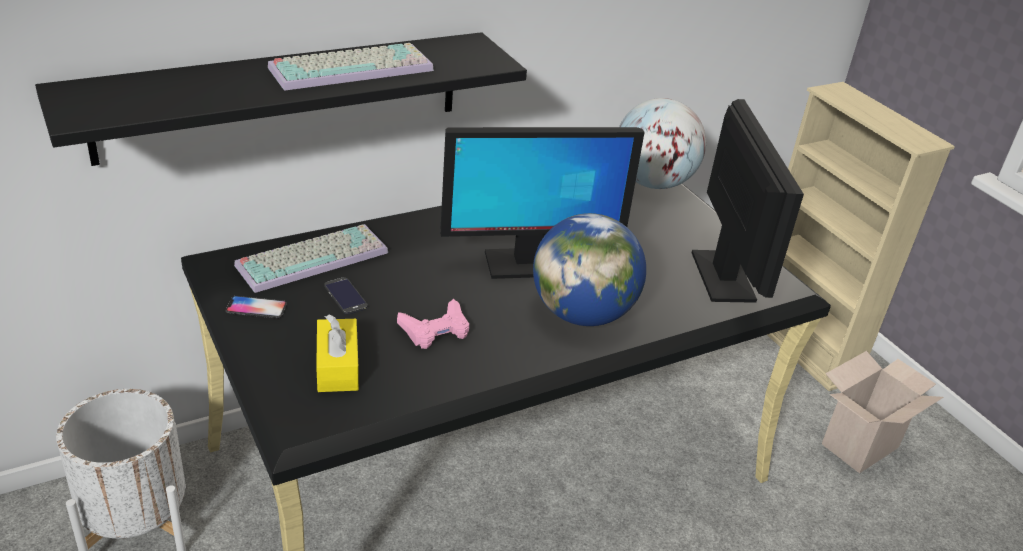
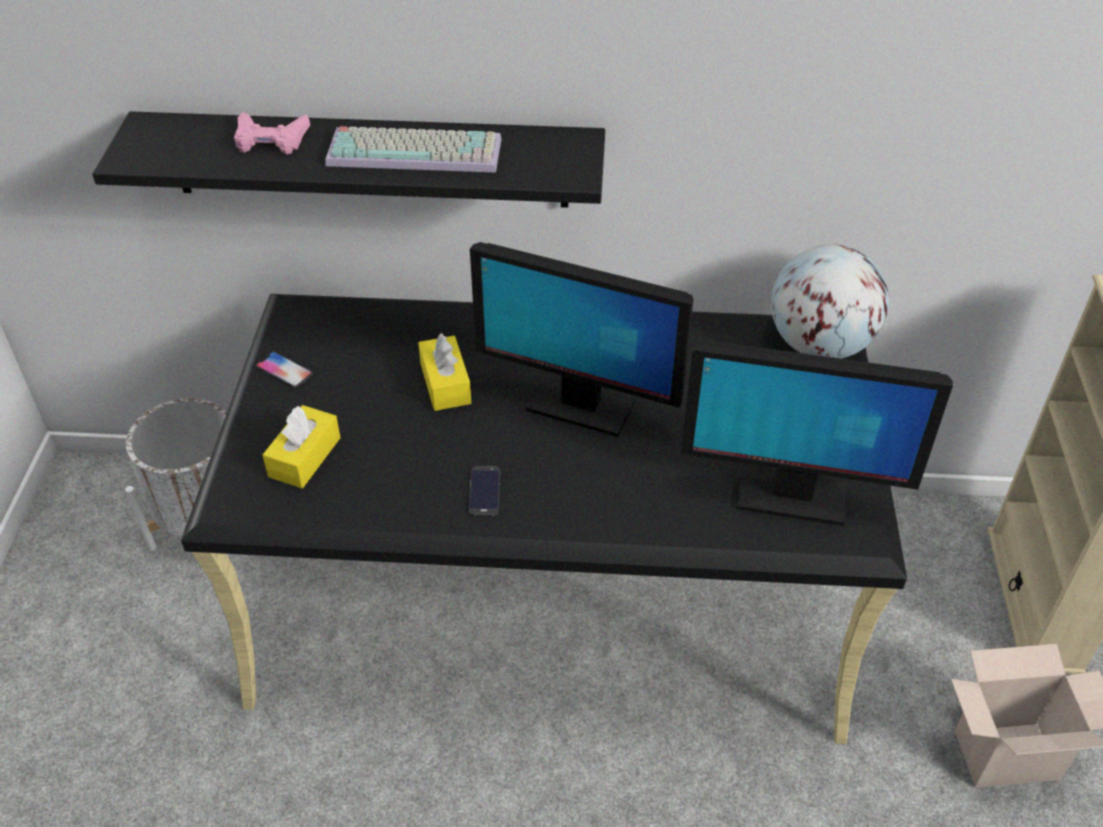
camera: 35 degrees right, 10 degrees up
keyboard [234,224,388,293] -> none
phone [324,277,368,314] -> phone moved to [469,466,500,516]
pink game controller [397,299,469,349] -> pink game controller moved to [234,112,310,154]
globe [533,213,646,326] -> none
monitor [692,99,804,303] -> monitor turned 75 degrees clockwise [681,340,953,526]
none -> yellow tissue box [418,333,471,411]

